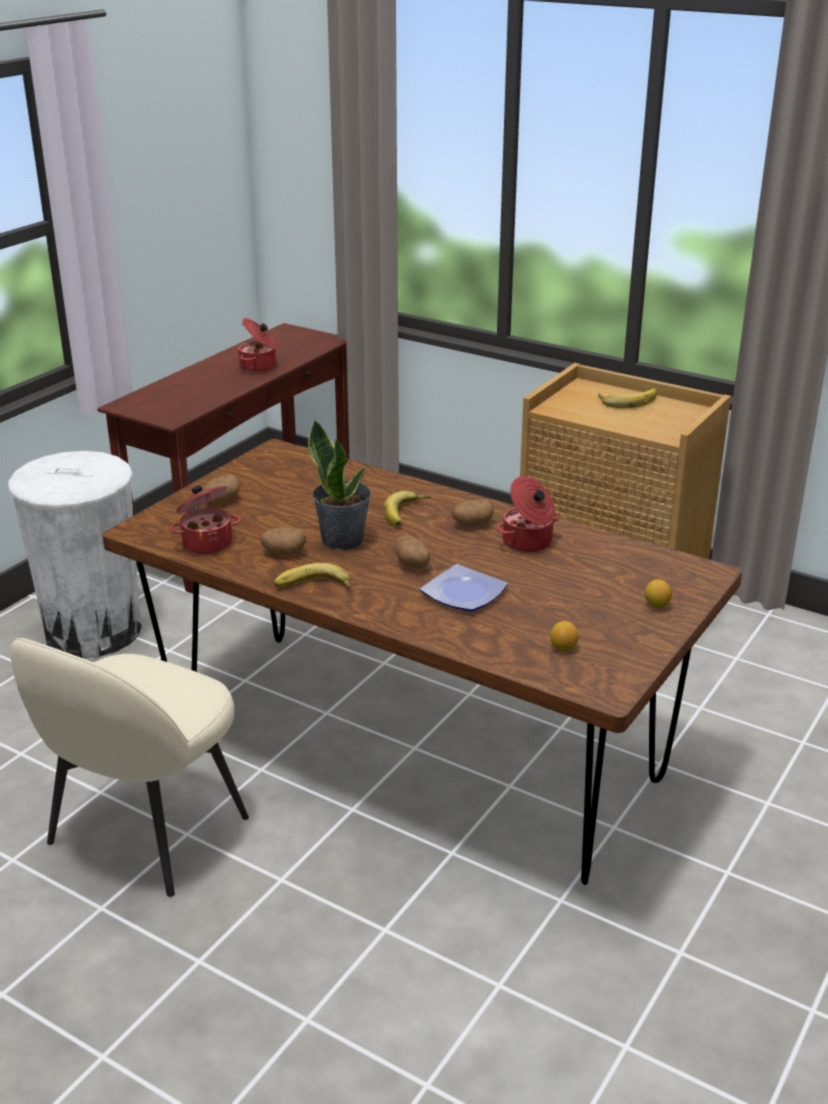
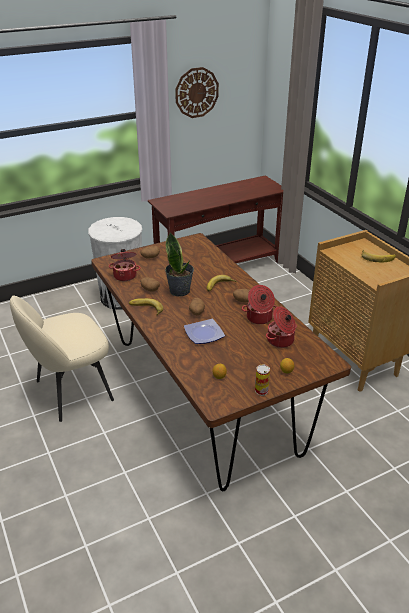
camera: 30 degrees right, 5 degrees up
cooking pot [237,318,276,373] -> cooking pot moved to [266,306,297,348]
none -> wall clock [175,67,219,118]
none -> can [255,364,270,396]

